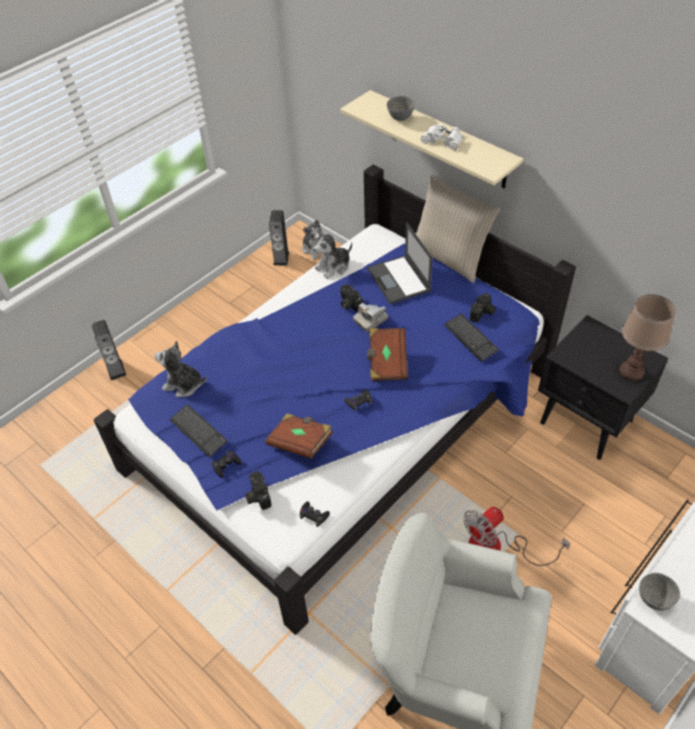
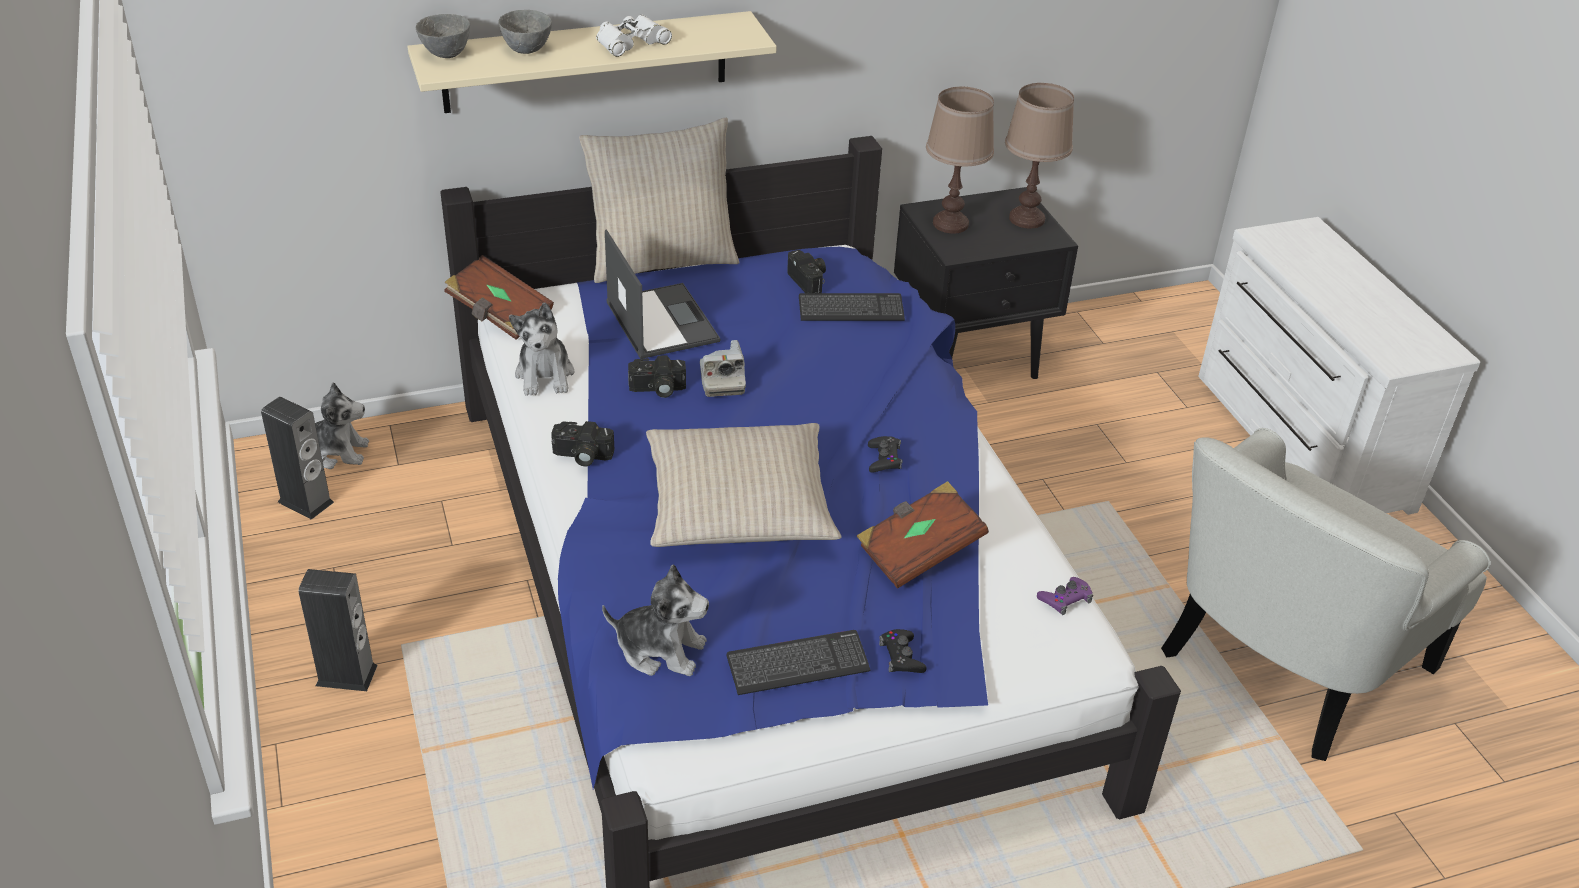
camera: 65 degrees left, 10 degrees down
speaker [91,320,126,380] -> speaker moved to [299,569,378,691]
plush toy [155,341,206,397] -> plush toy turned 120 degrees counterclockwise [602,565,709,676]
camera [245,471,271,510] -> camera moved to [551,421,614,466]
black game controller [300,501,330,527] -> purple game controller [1037,577,1093,615]
laptop [367,222,433,304] -> laptop turned 120 degrees counterclockwise [605,230,720,359]
brown book [367,328,408,381] -> brown book moved to [444,255,554,340]
fan [463,507,571,566] -> none
grey bowl [639,573,680,611] -> grey bowl moved to [416,14,470,58]
none -> beige pillow [646,423,841,547]
none -> brown table lamp [926,87,994,234]

